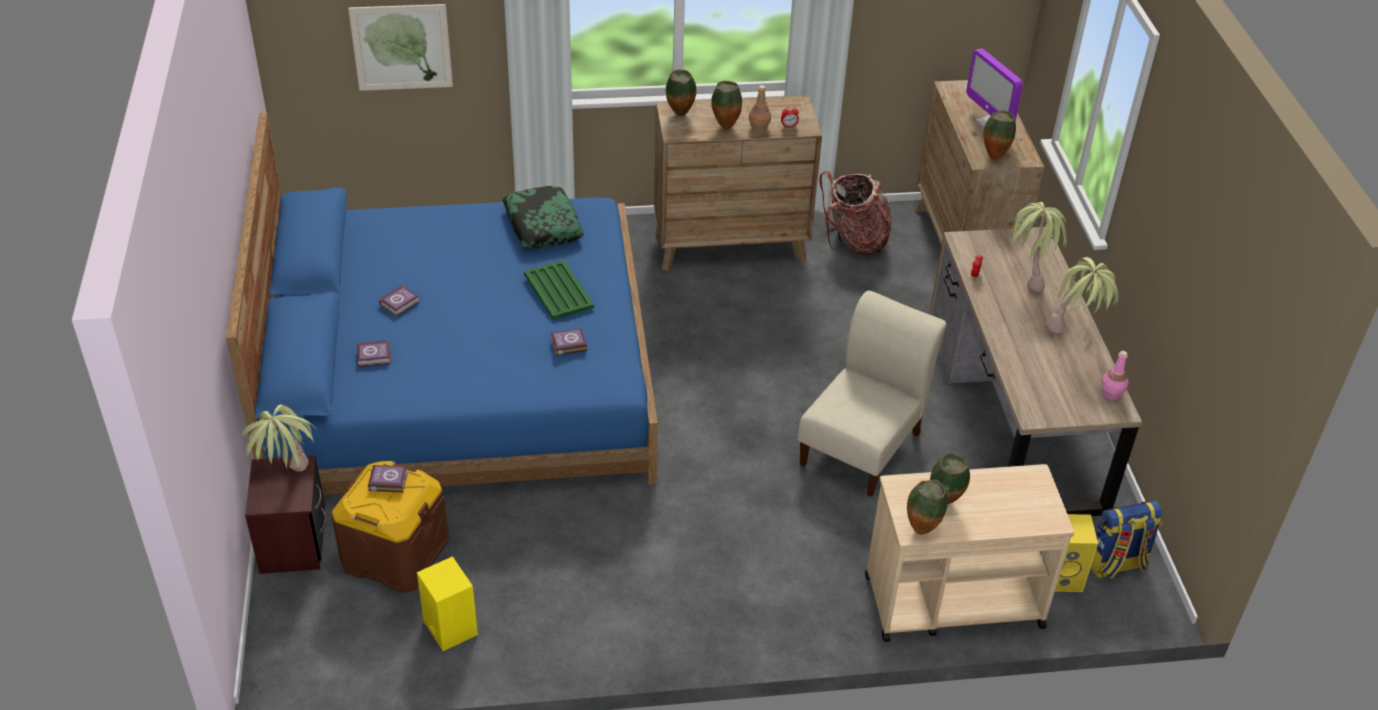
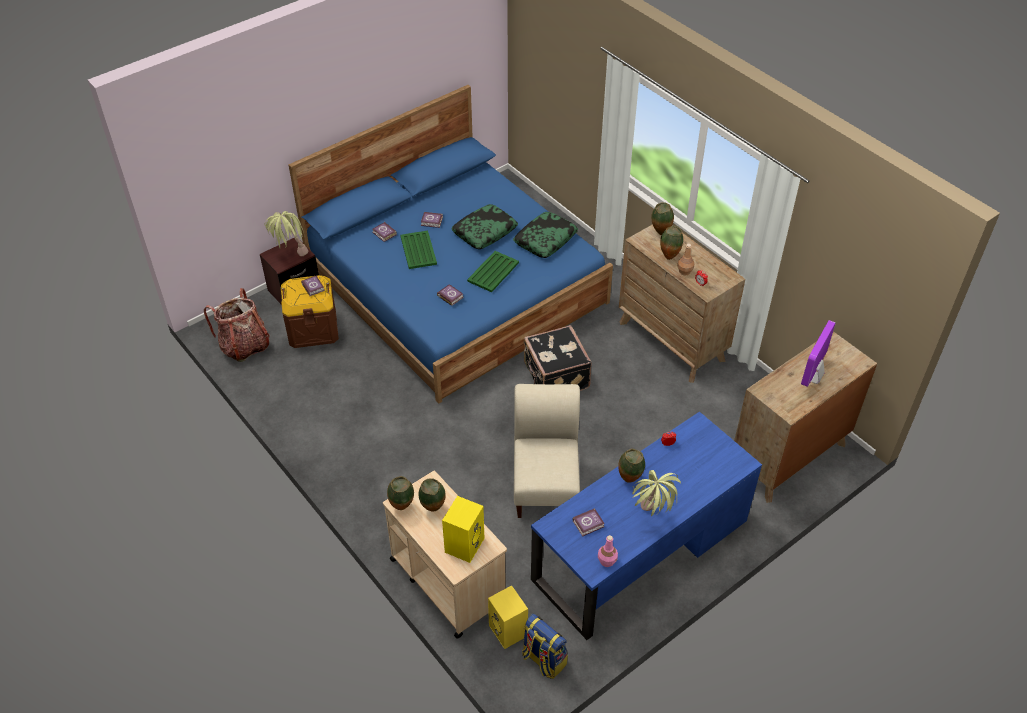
camera: 60 degrees right, 5 degrees up
picture [348,4,453,91] -> none
yellow speaker [417,556,478,651] -> yellow speaker moved to [442,496,484,563]
beige chair [798,291,947,497] -> beige chair turned 90 degrees counterclockwise [514,384,580,518]
backpack [819,171,892,255] -> backpack moved to [204,288,270,362]
brown desk [929,227,1142,516] -> blue desk [531,411,762,640]
vase [983,110,1016,159] -> vase moved to [618,449,645,483]
potted plant [1008,202,1066,293] -> none
none -> green tray [400,231,437,269]
none -> pillow [451,204,518,249]
none -> black suitcase [524,325,592,391]
none -> book [573,508,605,537]

